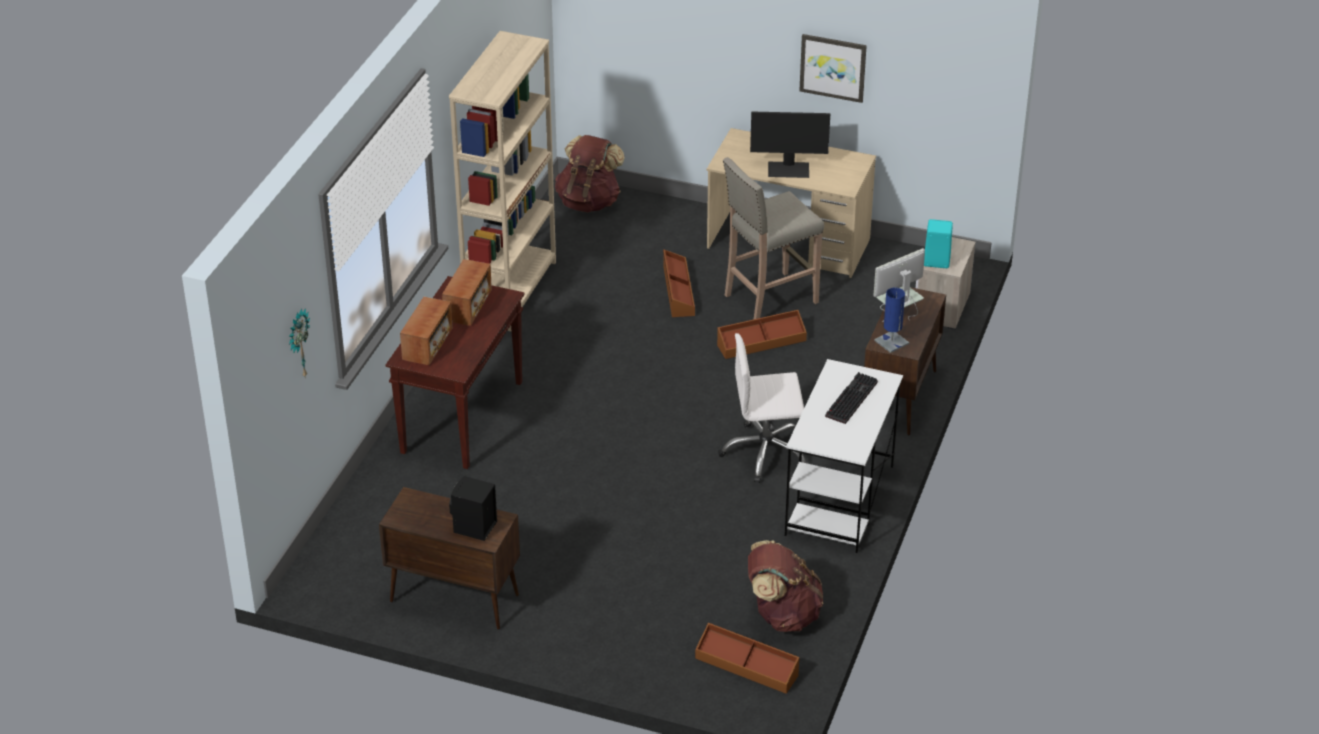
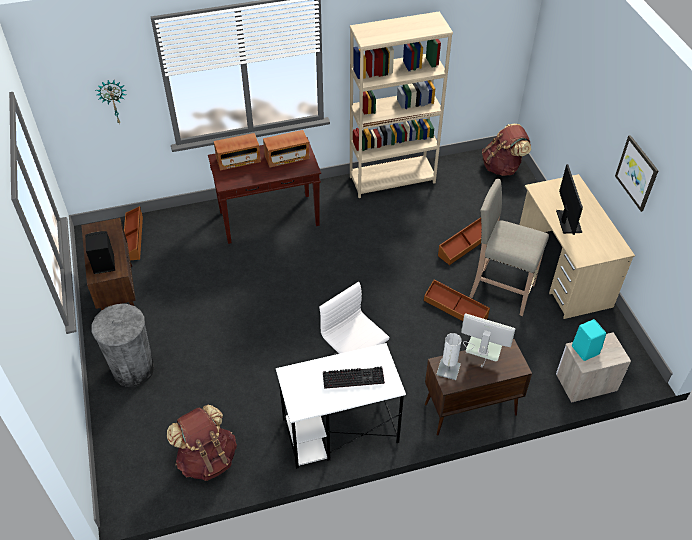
camera: 55 degrees right, 10 degrees up
brown storage box [695,623,800,694] -> brown storage box moved to [124,206,143,260]
monitor [750,111,830,178] -> monitor turned 150 degrees counterclockwise [556,164,583,235]
blue table lamp [874,288,909,353] -> white table lamp [436,333,462,380]
none -> grey trash can [91,304,154,387]

